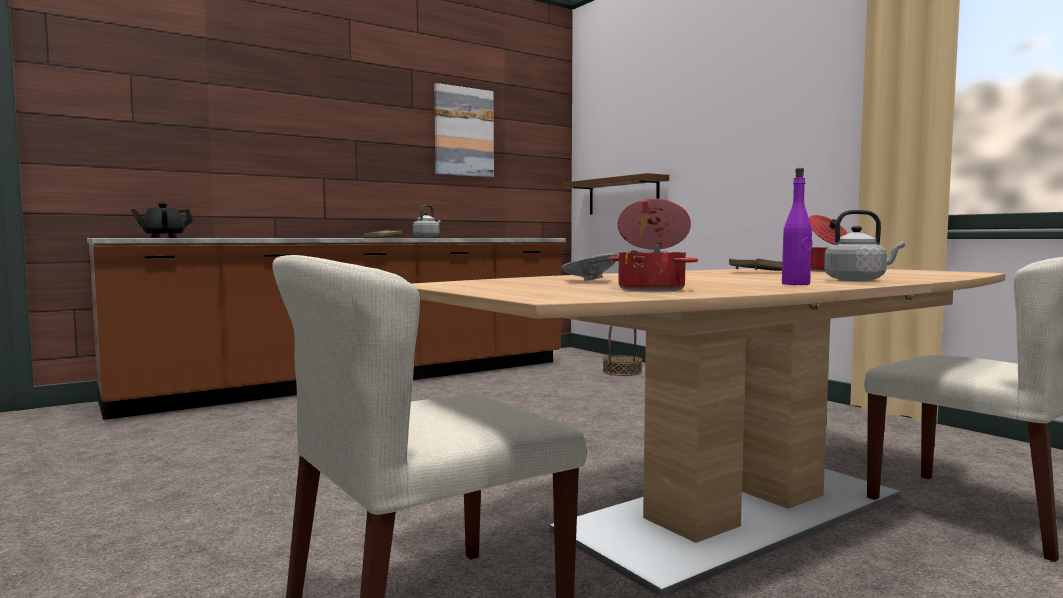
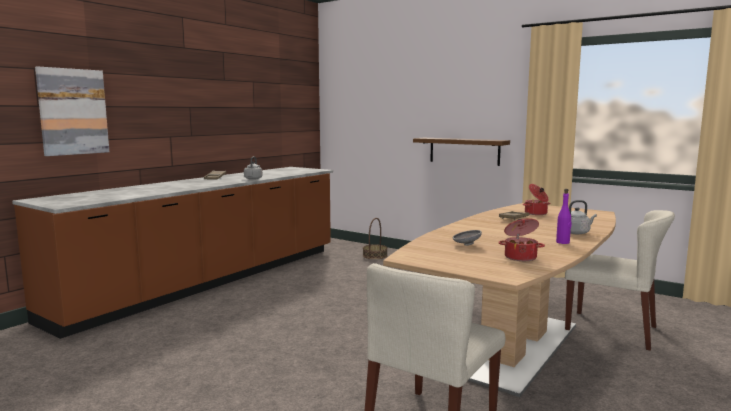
camera: 20 degrees left, 5 degrees up
black teapot [131,203,193,238] -> none
picture [434,83,494,177] -> picture moved to [35,66,109,156]
brown shelf [562,173,669,215] -> brown shelf moved to [413,138,510,166]

